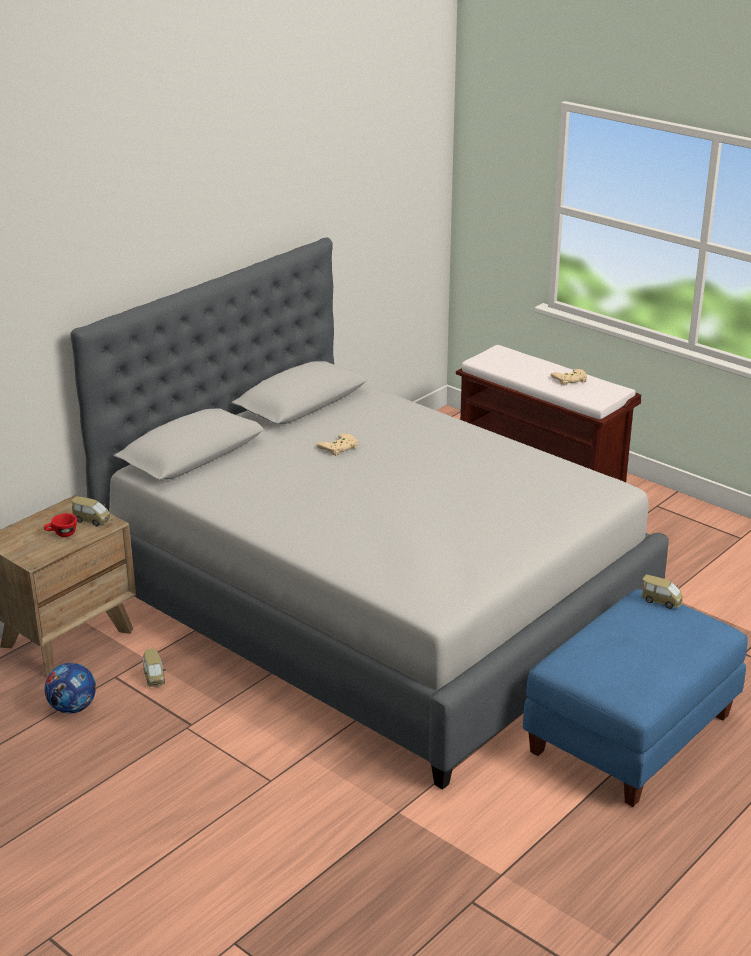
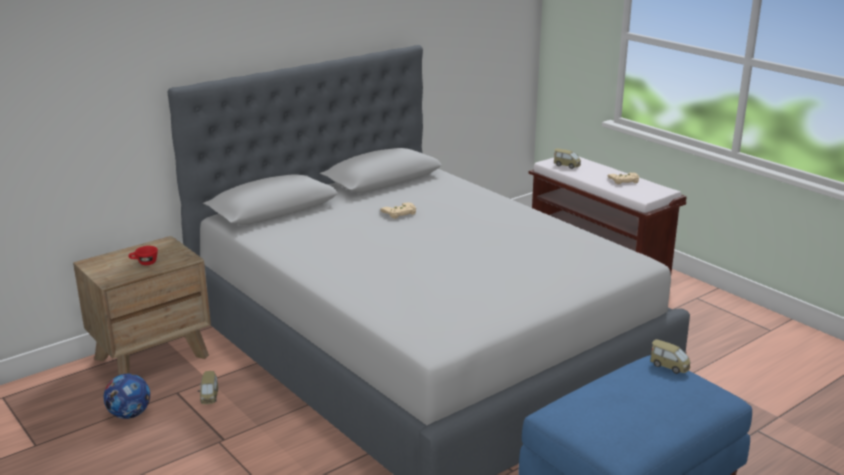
camera: 10 degrees right, 5 degrees down
toy car [71,496,111,527] -> toy car moved to [554,148,581,169]

